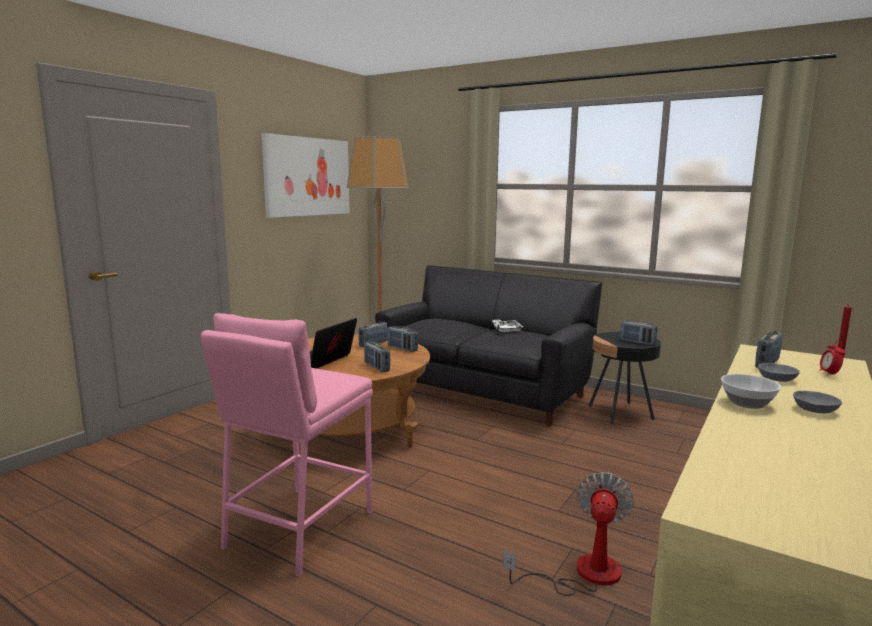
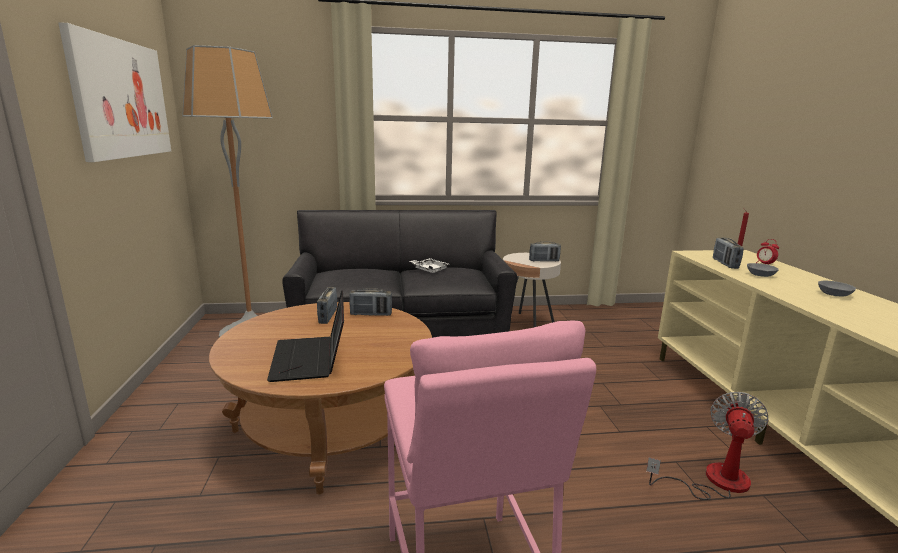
camera: 40 degrees left, 5 degrees up
radio [364,341,390,372] -> none
fan [503,472,634,596] -> fan turned 45 degrees clockwise [646,392,769,500]
black side table [589,332,661,423] -> beige side table [503,253,561,327]
bowl [721,374,781,409] -> none

